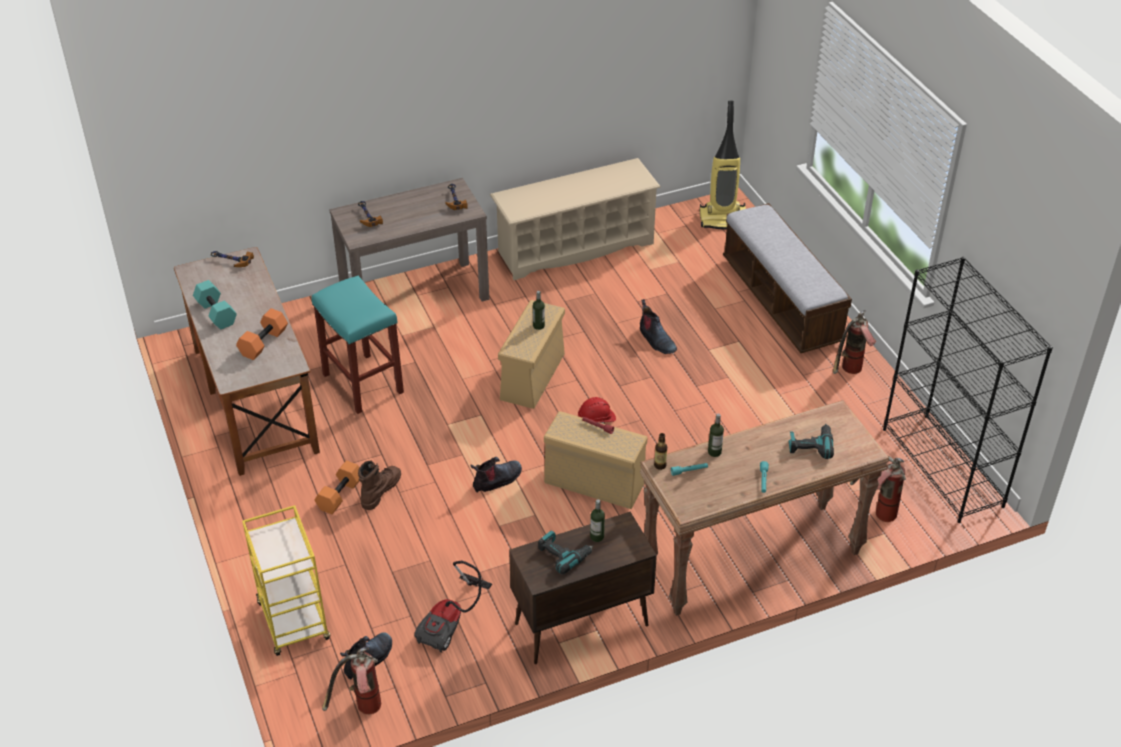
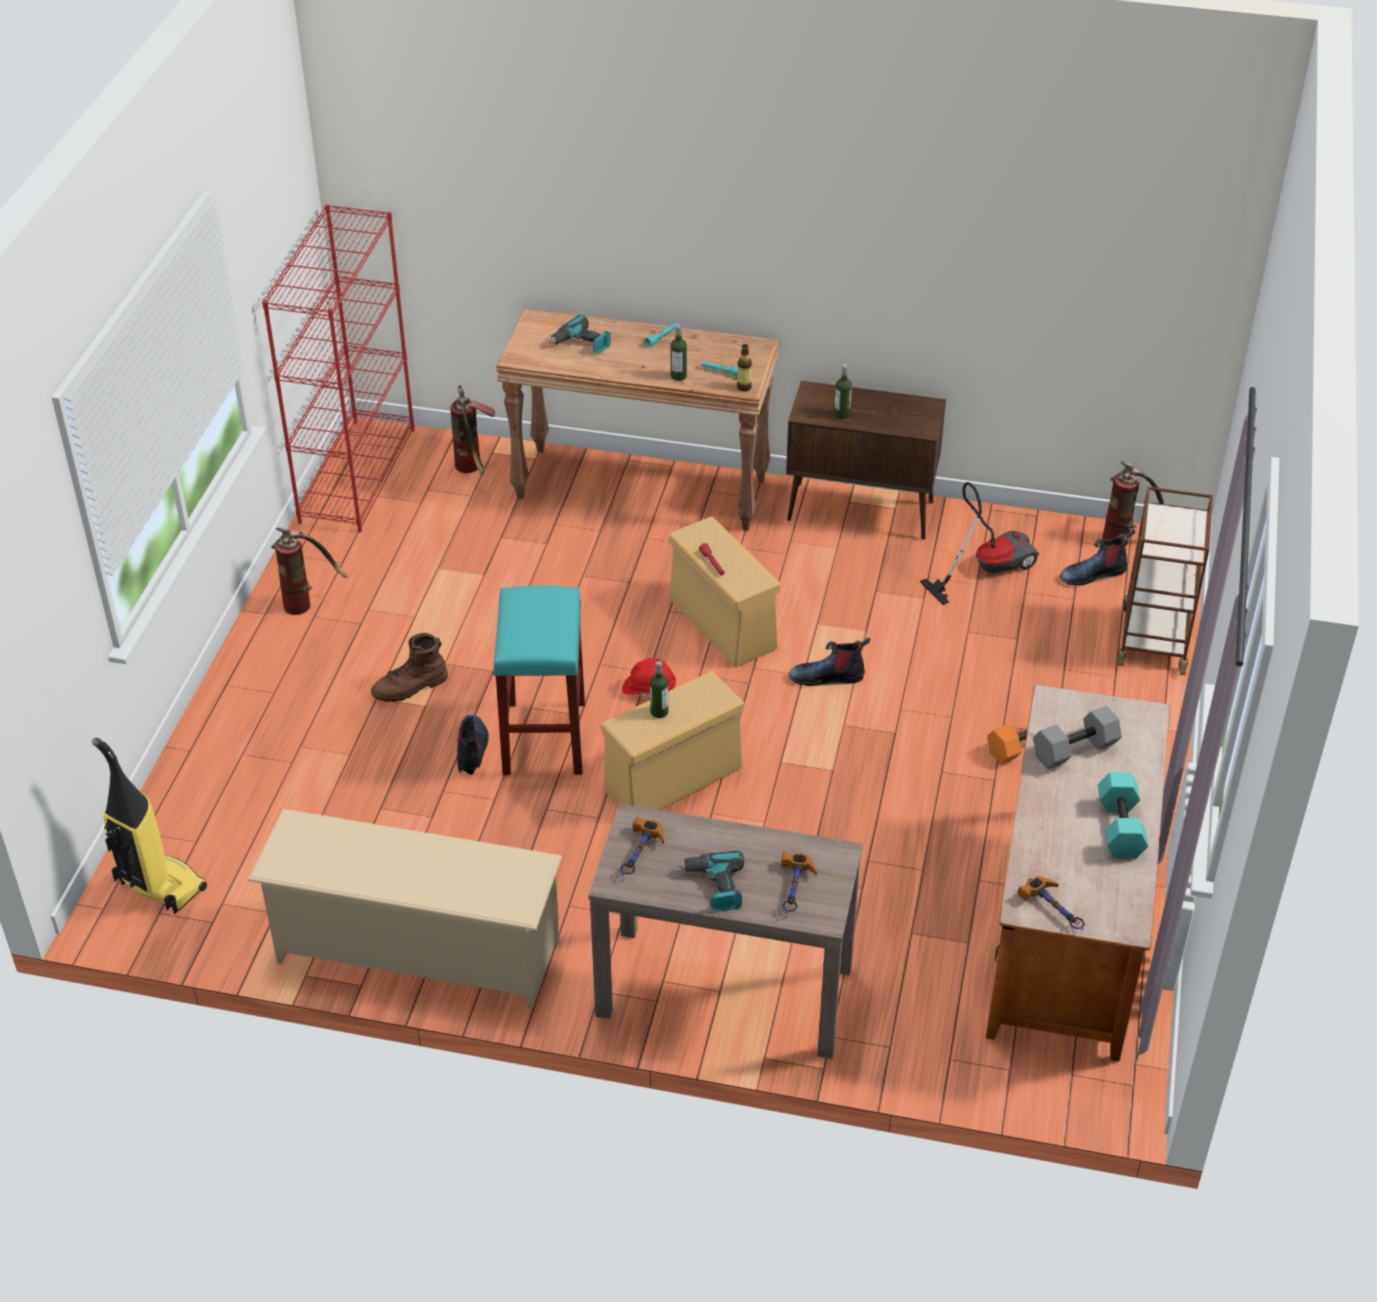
camera: 145 degrees left, 0 degrees up
orange dumbbell [236,308,288,360] -> grey dumbbell [1033,706,1122,769]
yellow cart [242,505,330,656] -> brown cart [1117,486,1213,675]
turquoise stool [312,276,404,414] -> turquoise stool moved to [493,586,585,775]
brown boot [358,460,401,510] -> brown boot moved to [371,633,448,702]
power drill [538,530,593,574] -> power drill moved to [677,851,744,912]
bench [723,203,852,353] -> none
black bookcase [883,257,1053,523] -> red bookcase [262,204,414,532]

